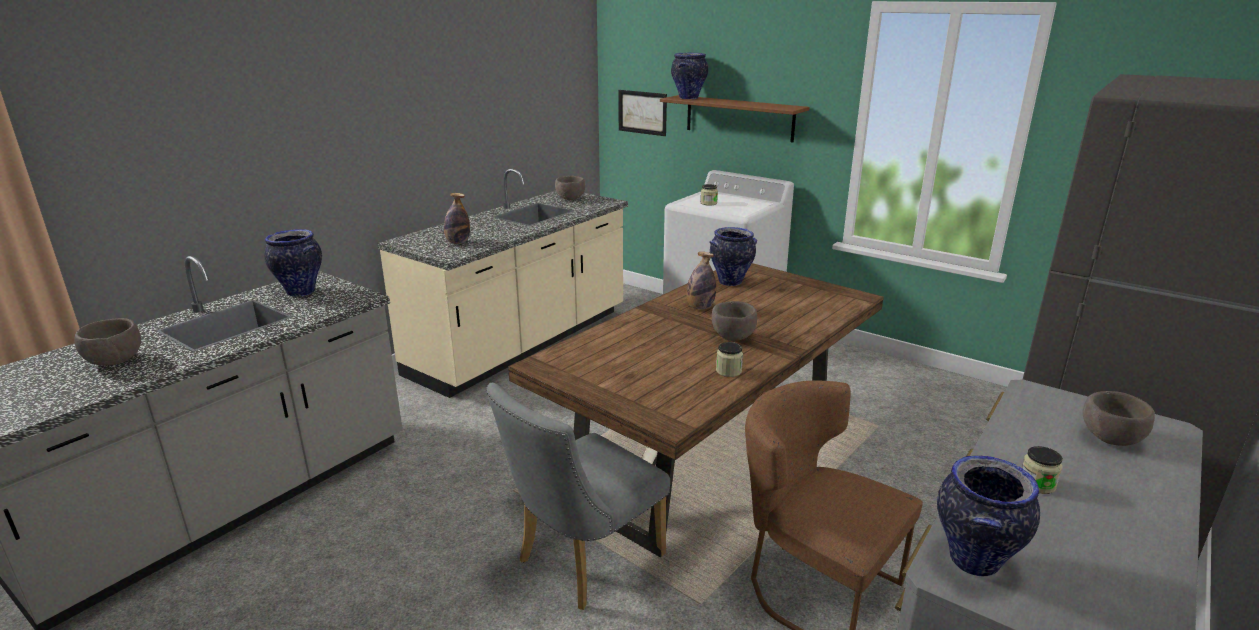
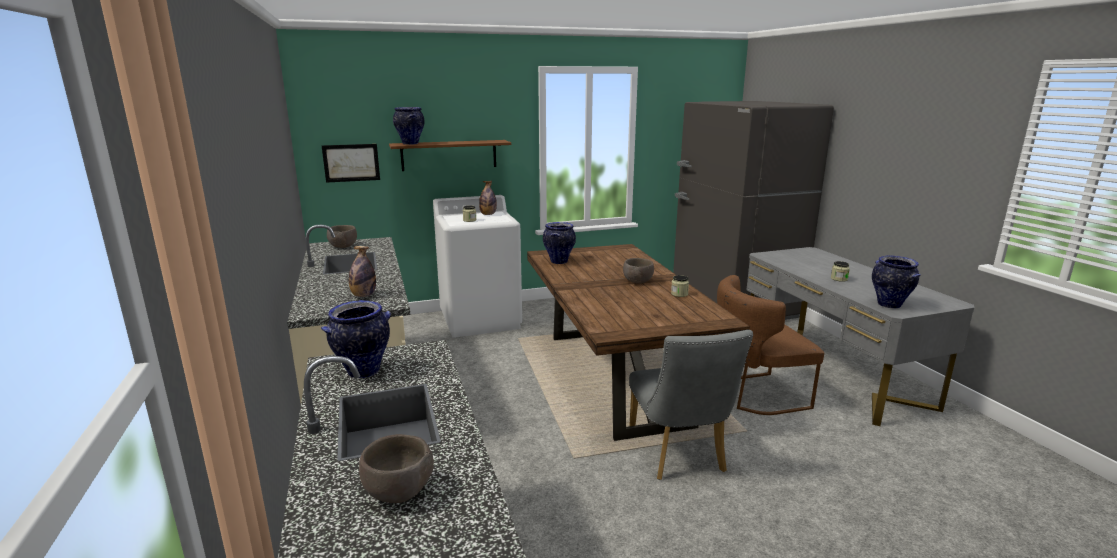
camera: 55 degrees left, 5 degrees down
bottle [686,252,716,310] -> bottle moved to [479,181,497,215]
brown bowl [1082,391,1155,446] -> none

